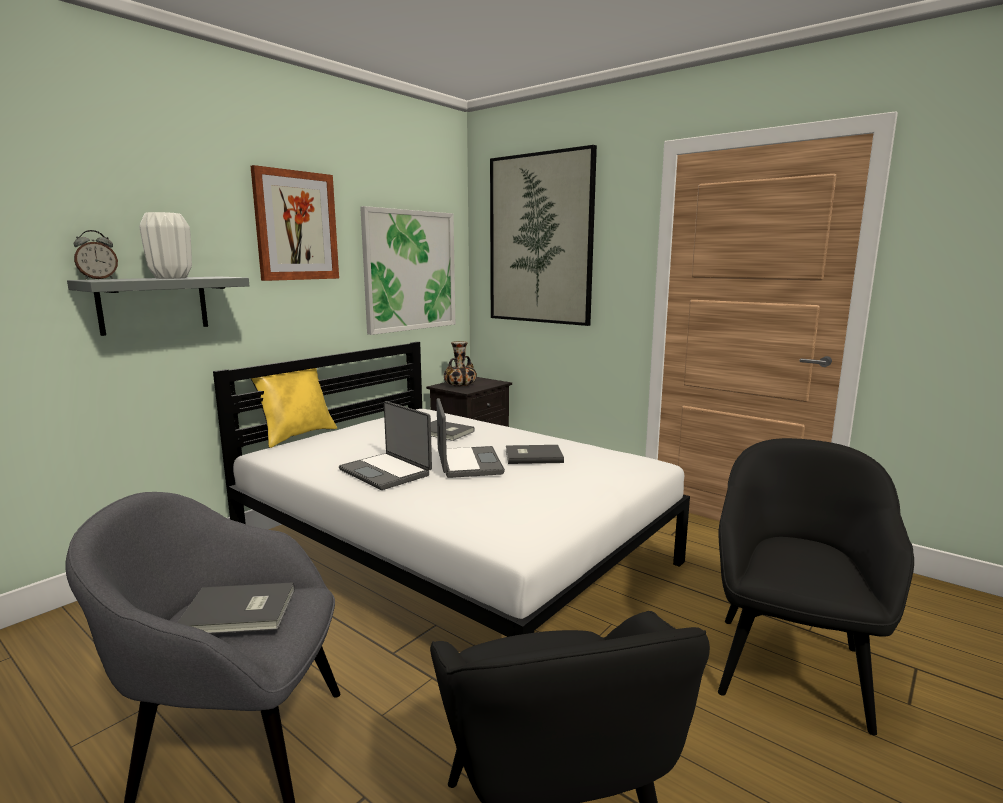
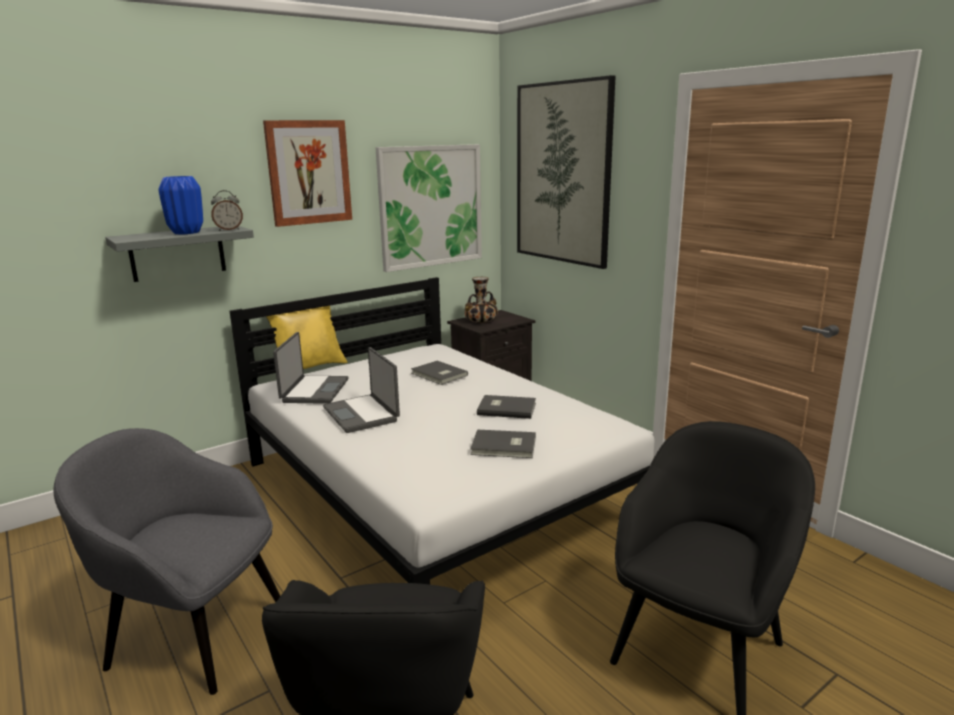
camera: 15 degrees right, 5 degrees up
alarm clock [74,230,118,279] -> alarm clock moved to [211,190,243,231]
white vase [139,212,192,279] -> blue vase [158,176,203,235]
grey book [177,582,294,634] -> grey book moved to [470,430,536,458]
laptop [436,398,505,478] -> laptop moved to [273,332,349,404]

